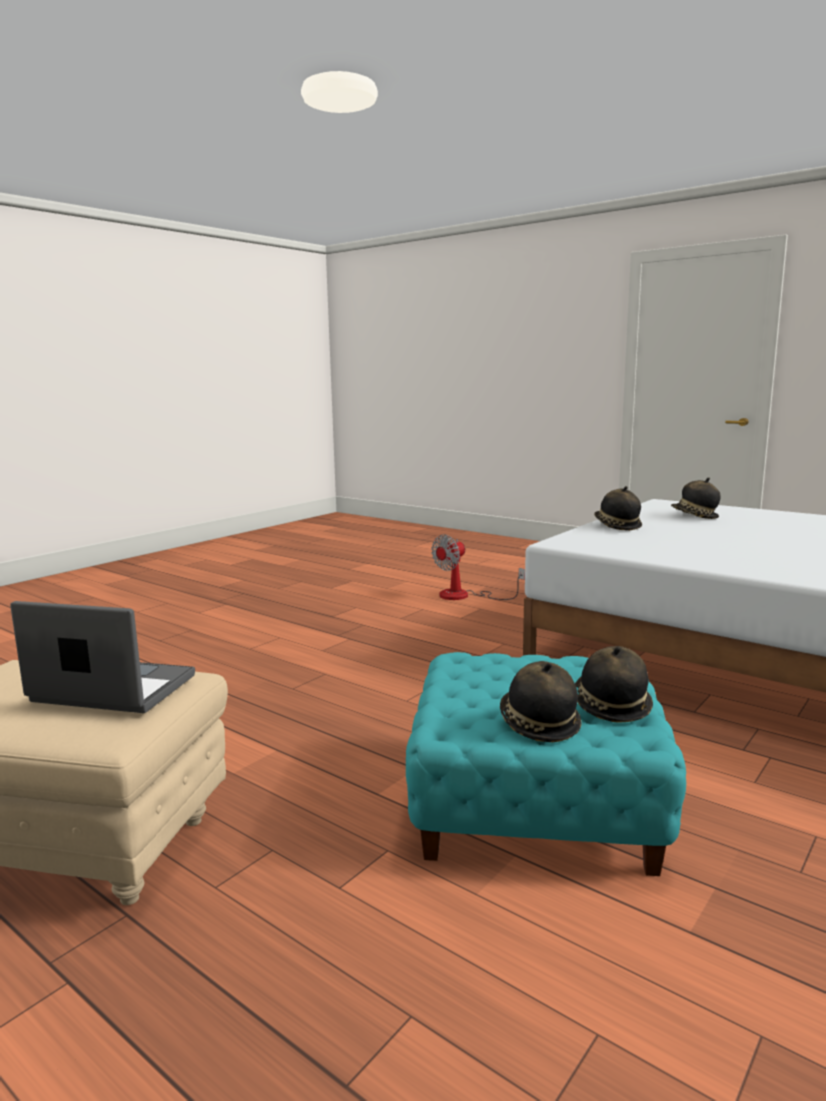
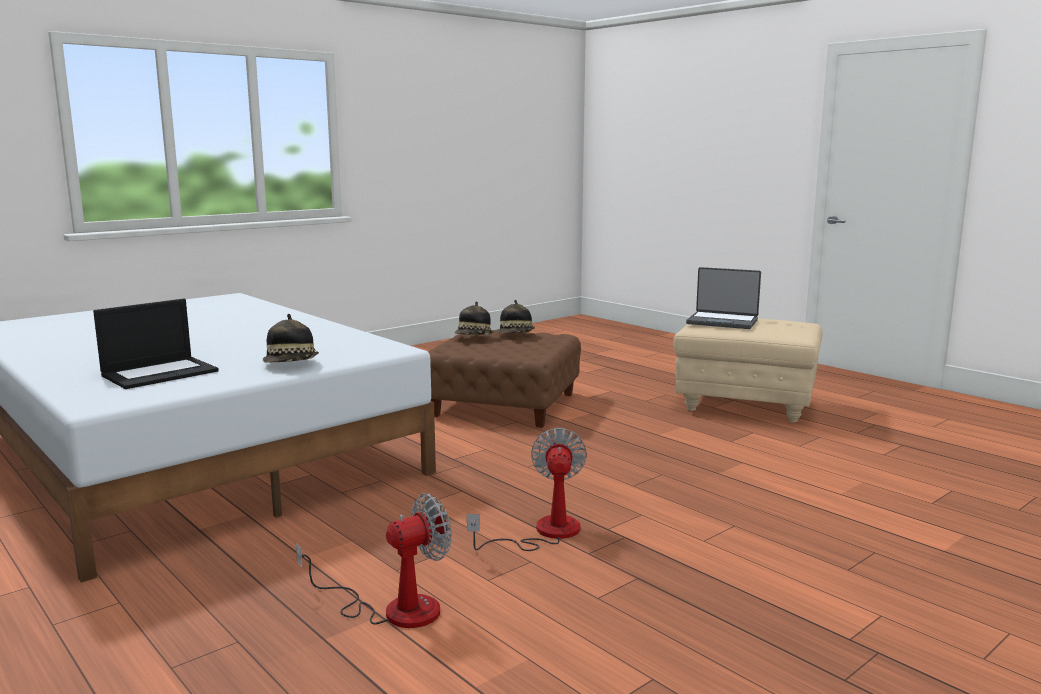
camera: 170 degrees left, 0 degrees up
turquoise ottoman [406,652,686,876] -> brown ottoman [428,330,581,428]
hat [671,477,721,519] -> laptop [93,299,219,389]
none -> fan [467,428,587,551]

